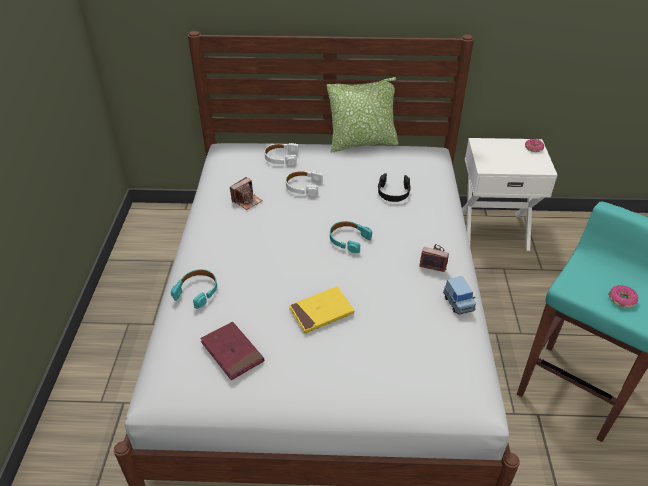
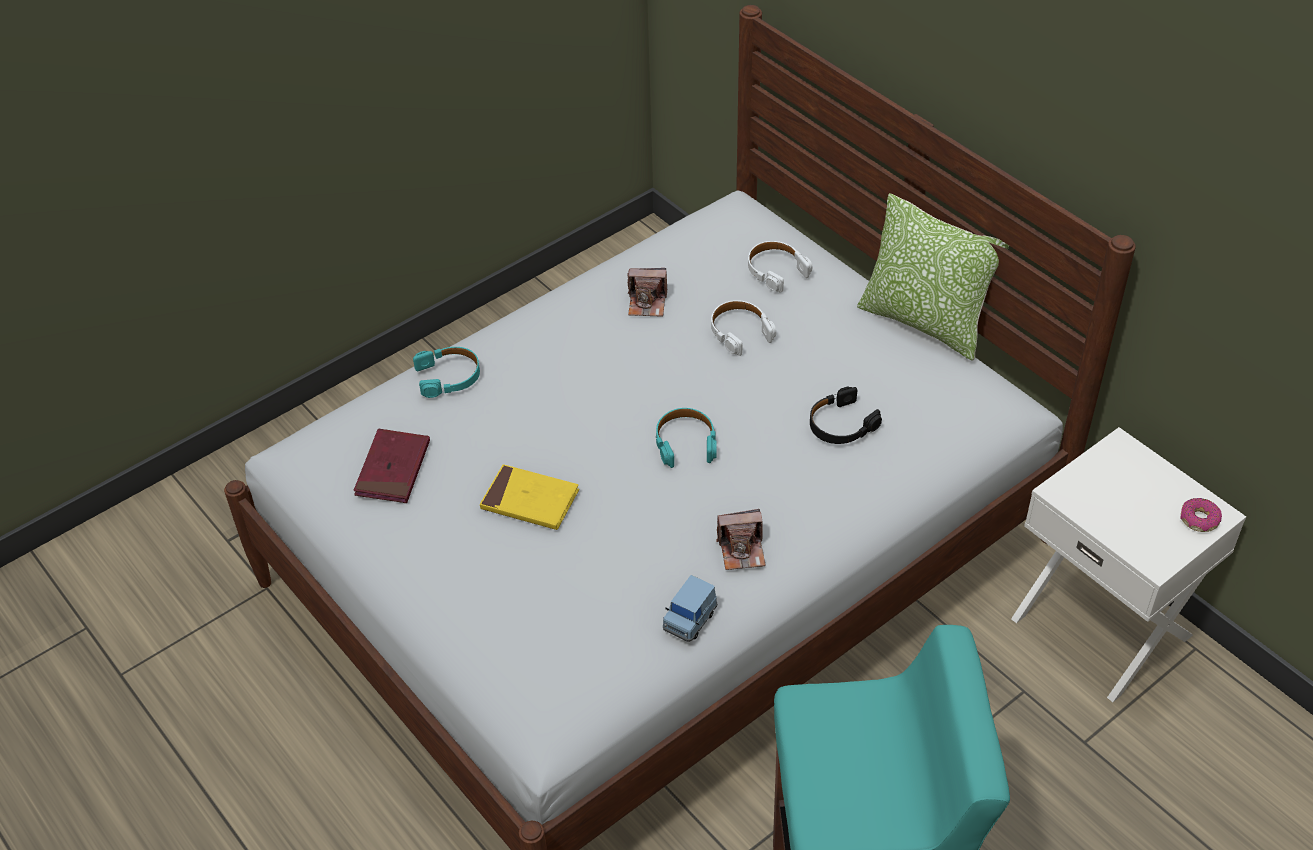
camera: 50 degrees right, 5 degrees up
camera [419,244,449,272] -> camera turned 105 degrees clockwise [716,509,766,570]
donut [608,285,639,308] -> none

